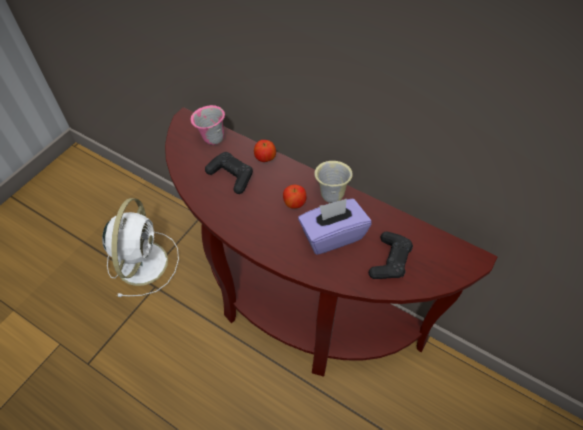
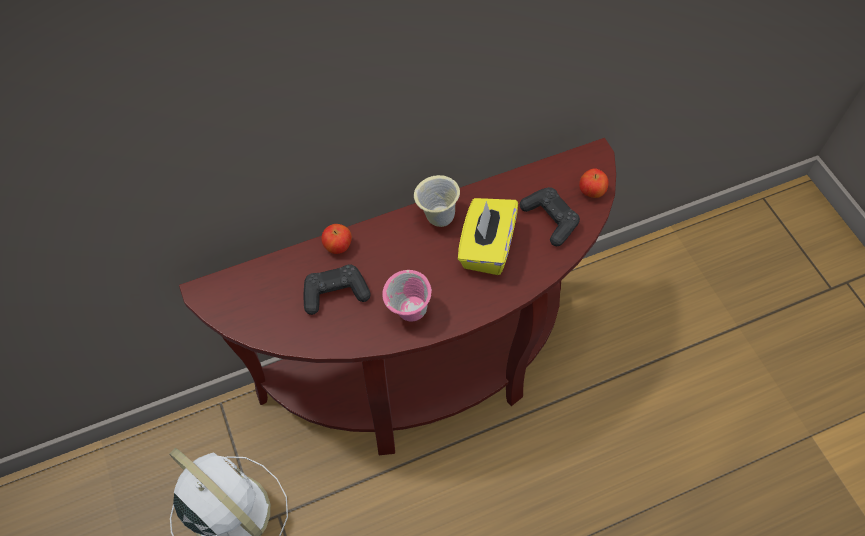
camera: 55 degrees left, 5 degrees up
pink mug [191,105,225,145] -> pink mug moved to [382,270,432,322]
apple [283,185,306,209] -> apple moved to [579,168,608,198]
purple tissue box [298,199,371,255] -> yellow tissue box [458,198,518,275]

